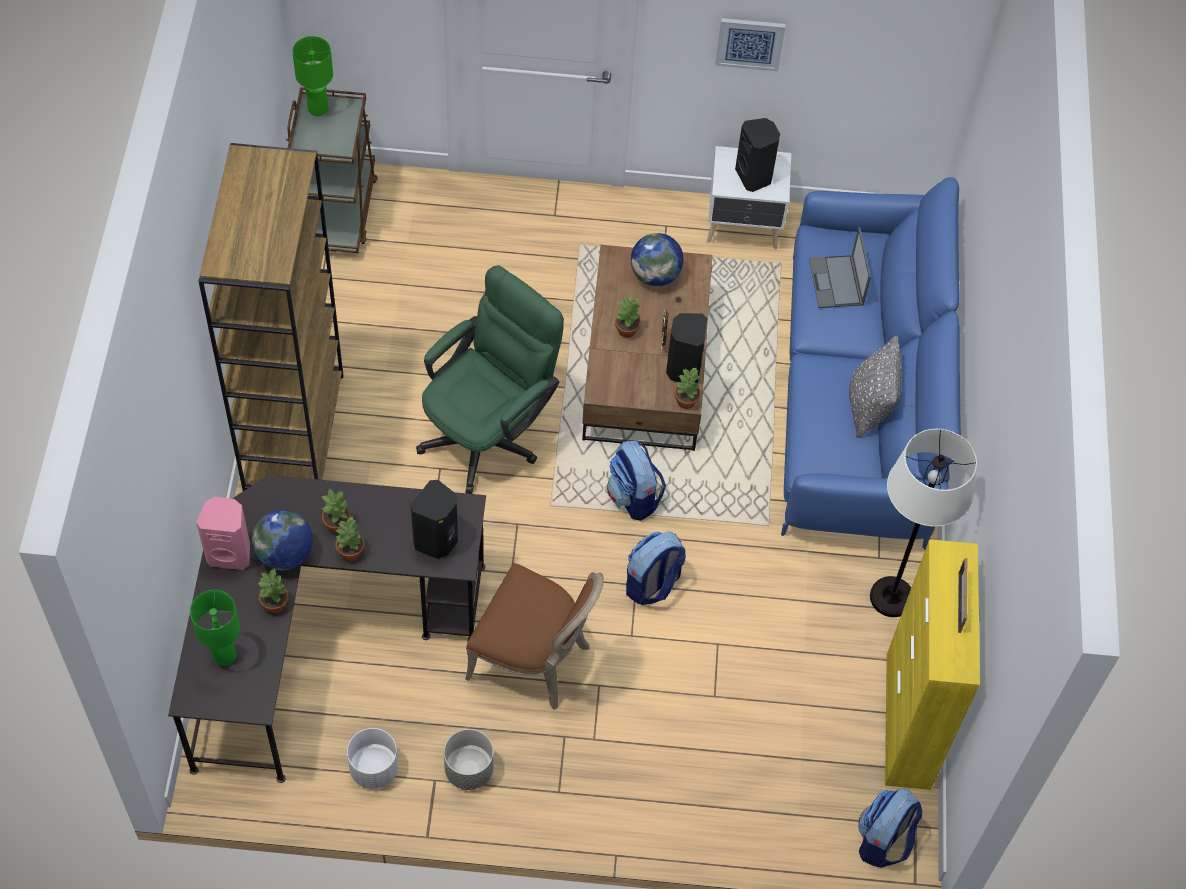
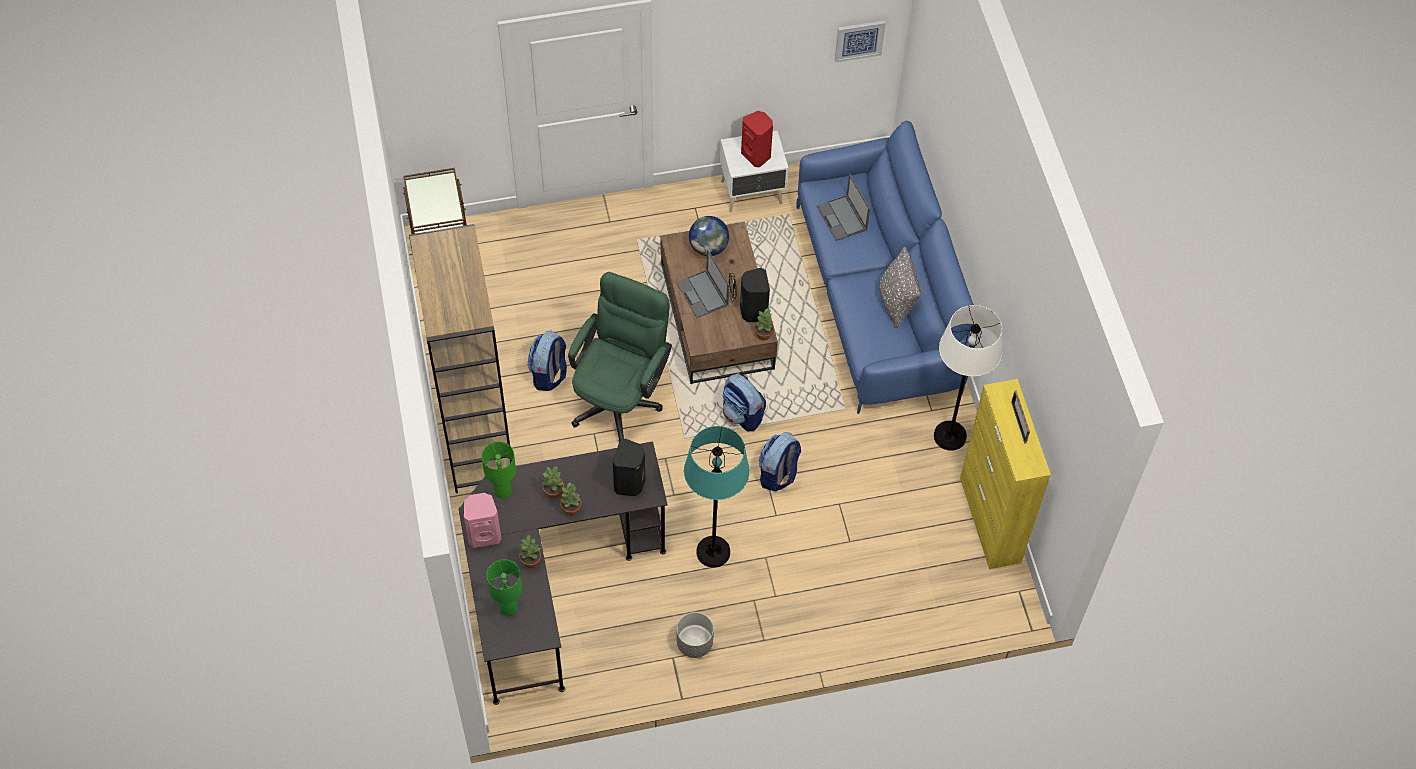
camera: 15 degrees left, 0 degrees up
globe [252,510,313,570] -> none
green table lamp [292,36,333,116] -> green table lamp moved to [482,441,516,499]
white planter [347,728,398,789] -> none
brown chair [465,563,604,710] -> turquoise floor lamp [684,426,750,568]
potted plant [615,296,641,338] -> laptop [676,250,729,318]
picture [715,18,786,71] -> picture moved to [835,20,886,62]
black speaker [735,118,780,192] -> red speaker [741,111,773,167]
backpack [858,789,922,868] -> backpack moved to [528,331,567,391]

